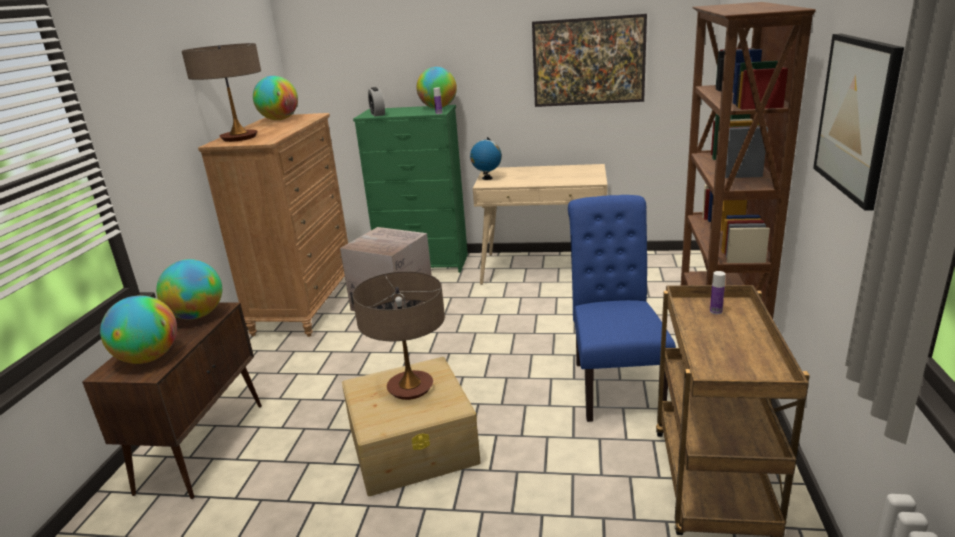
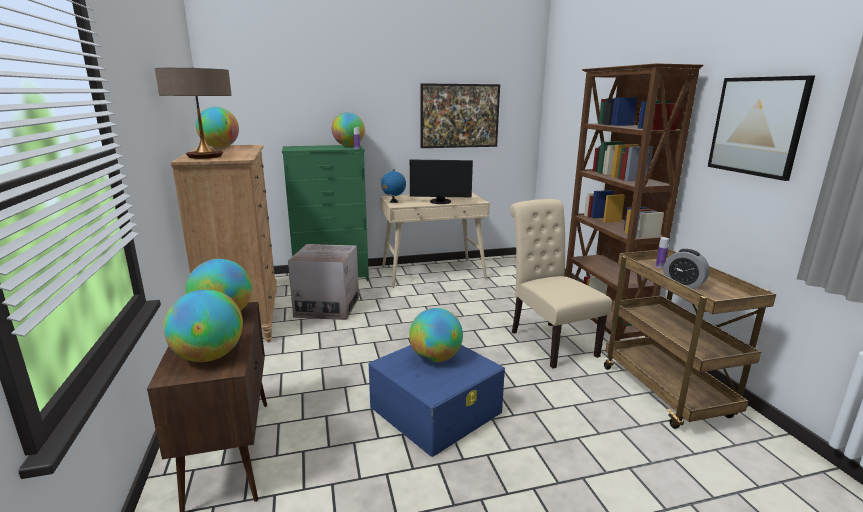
camera: 25 degrees left, 5 degrees down
beige storage box [342,357,481,496] -> blue storage box [369,345,505,457]
table lamp [352,271,445,400] -> globe [409,308,463,362]
alarm clock [368,87,385,117] -> alarm clock moved to [663,249,710,289]
blue chair [568,195,676,422] -> beige chair [510,199,612,368]
none -> monitor [410,160,473,204]

